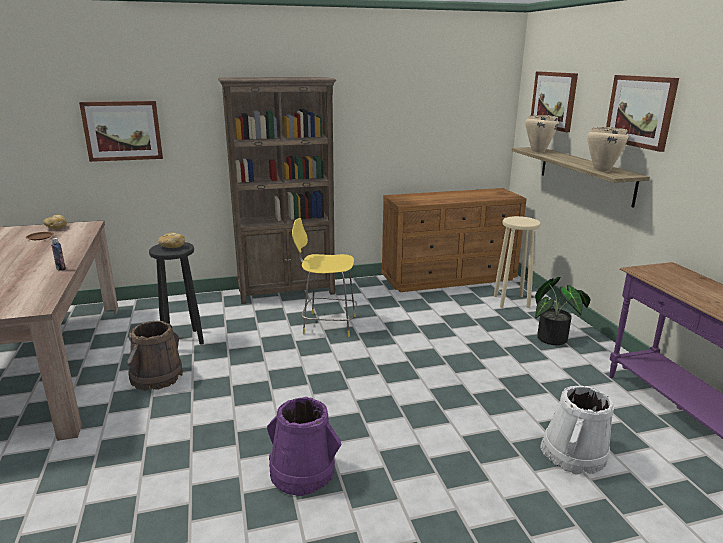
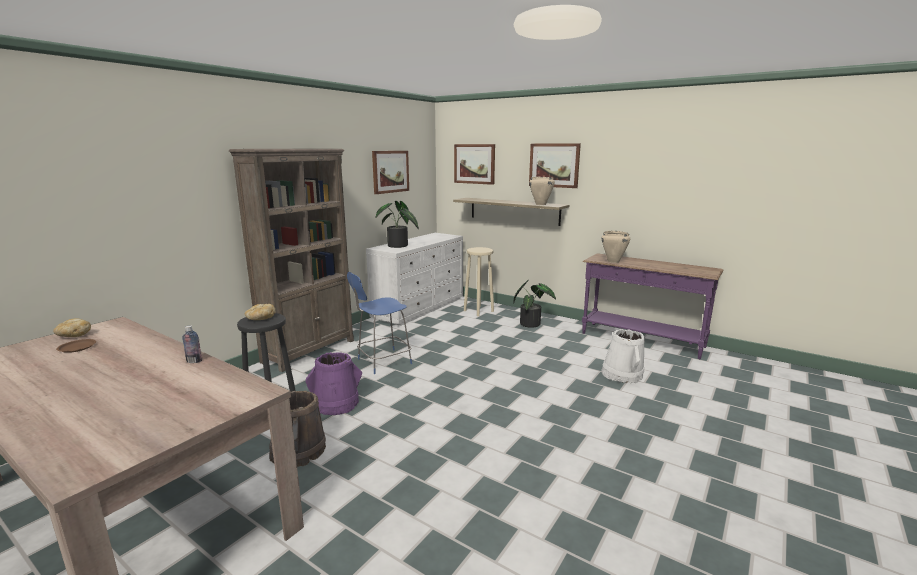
camera: 40 degrees left, 5 degrees down
picture [79,101,163,162] -> picture moved to [372,151,409,194]
purple bucket [267,397,341,496] -> purple bucket moved to [306,352,362,415]
yellow stool [292,218,357,337] -> blue stool [347,272,412,374]
brown dresser [382,188,527,292] -> white dresser [366,233,463,326]
beige cooking pot [525,115,559,153] -> beige cooking pot moved to [602,231,630,263]
none -> potted plant [376,201,419,248]

